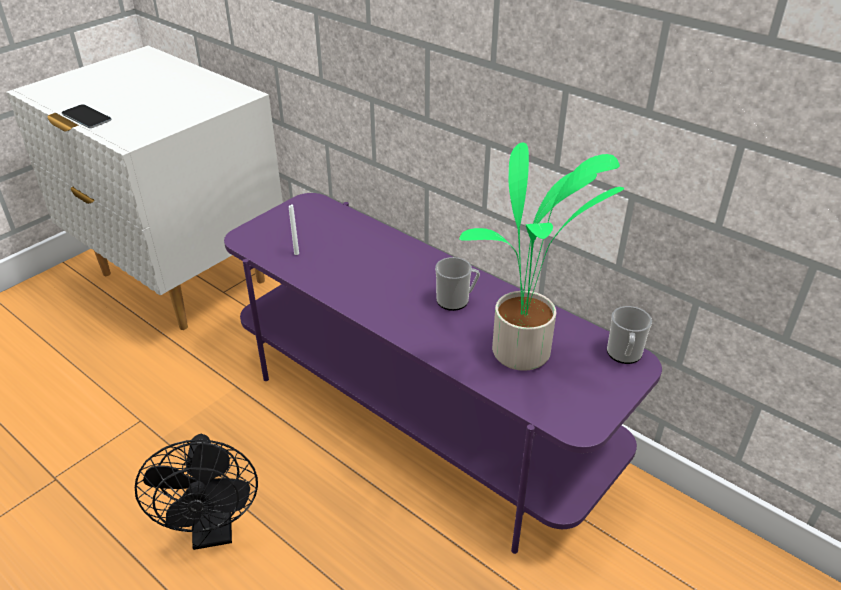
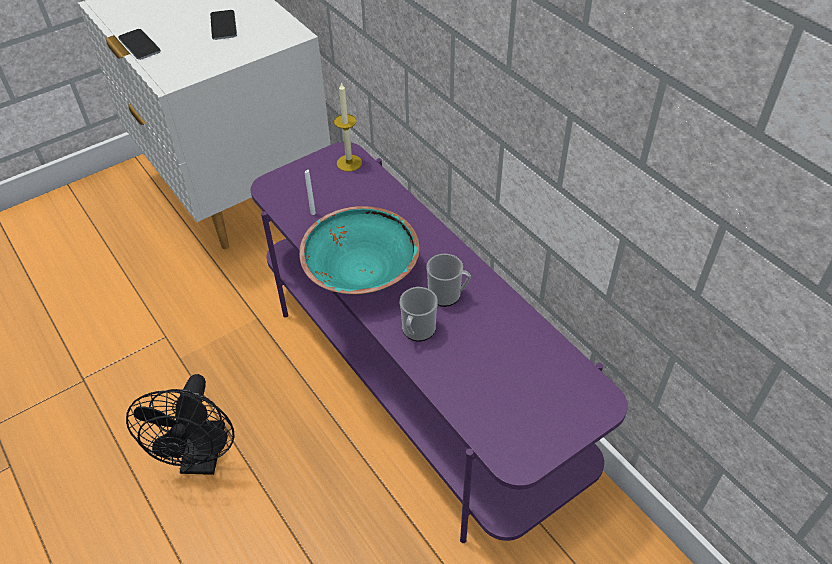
camera: 15 degrees right, 10 degrees up
potted plant [459,143,624,371] -> none
mug [607,306,652,364] -> mug moved to [400,287,438,341]
none -> phone [210,10,237,40]
none -> turquoise bowl [299,206,420,295]
none -> candle [334,82,362,172]

